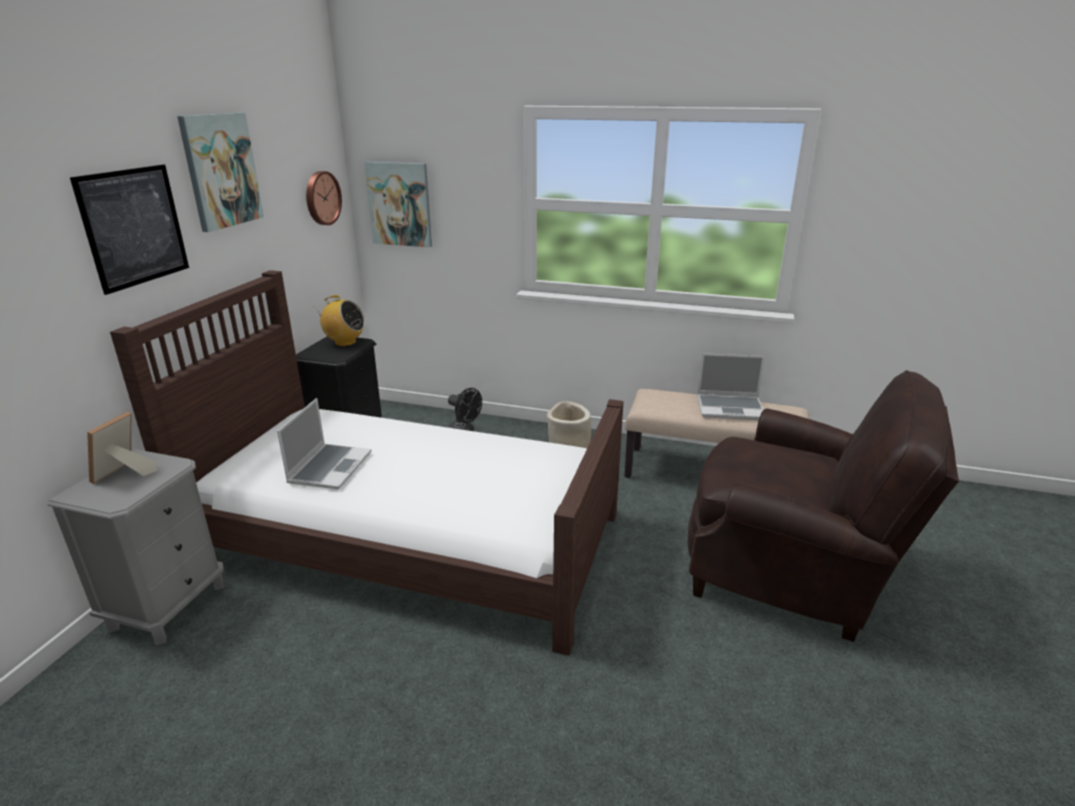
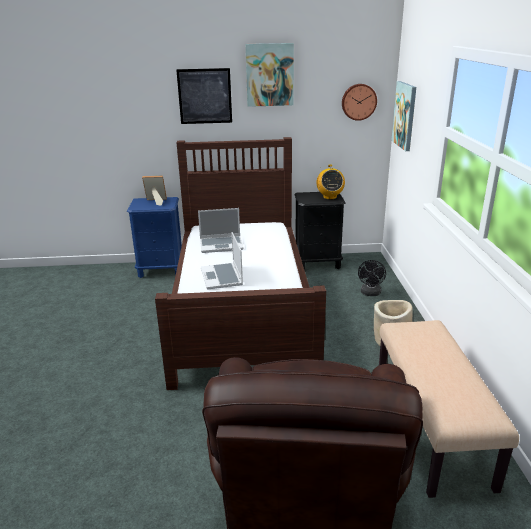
camera: 70 degrees right, 0 degrees up
grey nightstand [47,449,224,646] -> blue nightstand [127,197,182,278]
laptop [697,353,765,420] -> laptop moved to [201,232,243,289]

